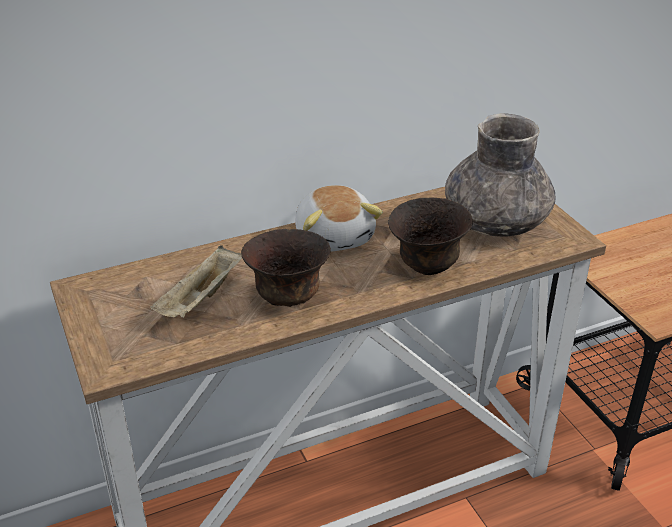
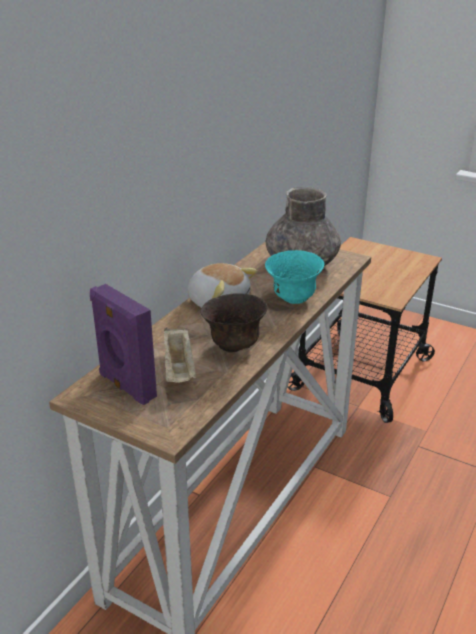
camera: 35 degrees left, 5 degrees down
brown bowl [388,197,473,275] -> turquoise bowl [265,250,324,304]
none -> purple speaker [90,284,157,405]

